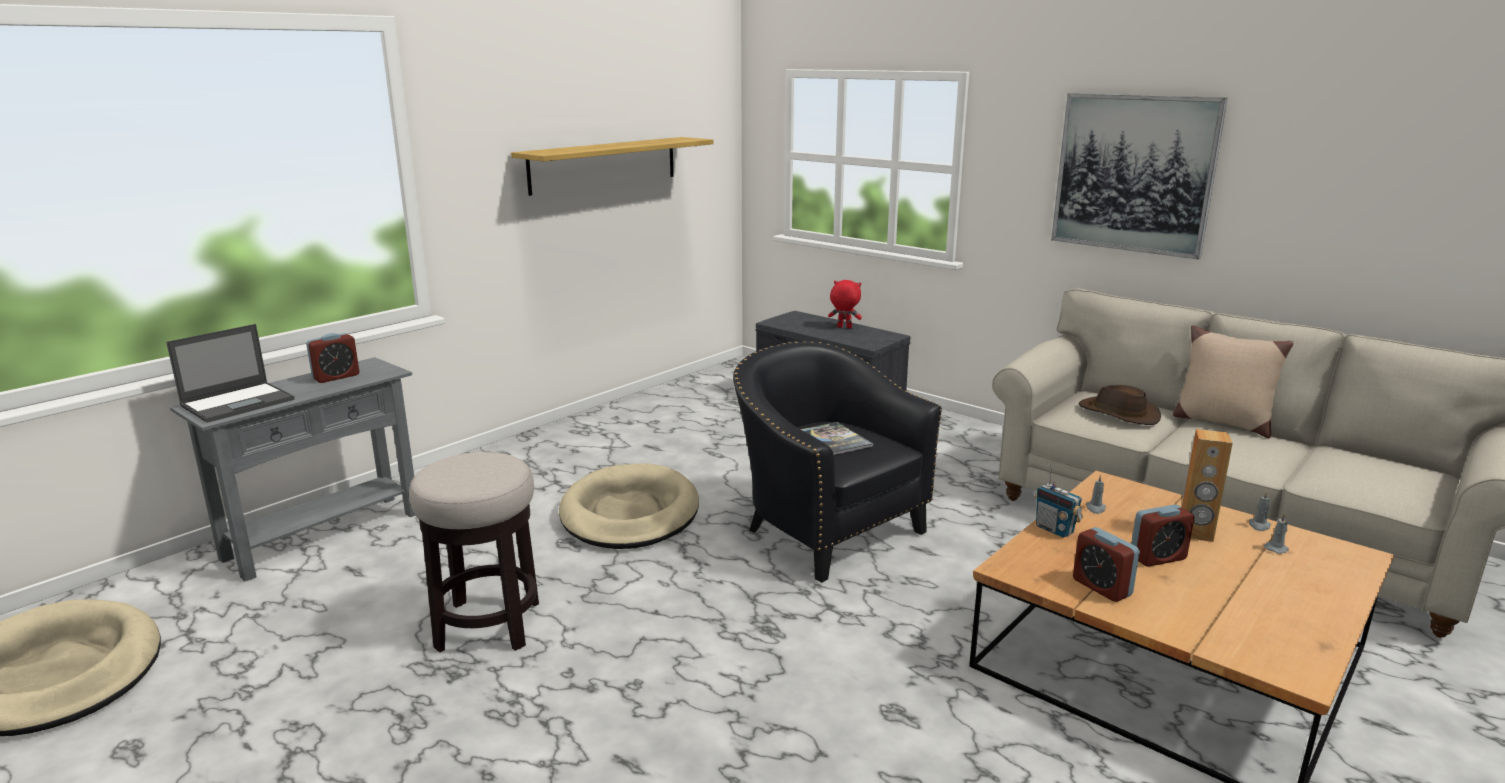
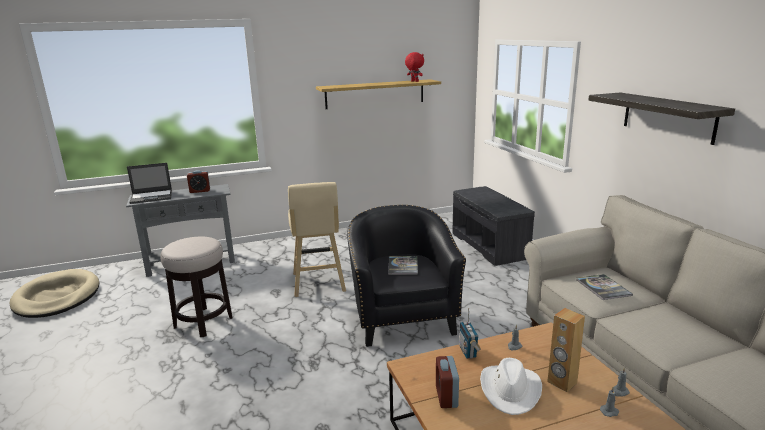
camera: 30 degrees right, 0 degrees up
beige dog bed [559,463,699,549] -> beige stool [288,182,346,297]
red plush toy [828,280,862,328] -> red plush toy moved to [405,52,424,82]
picture [1051,93,1228,259] -> shelf [588,93,735,145]
brown hat [1079,385,1161,425] -> book [576,274,633,300]
alarm clock [1131,504,1195,567] -> white hat [480,358,542,415]
beige pillow [1173,325,1293,438] -> none

